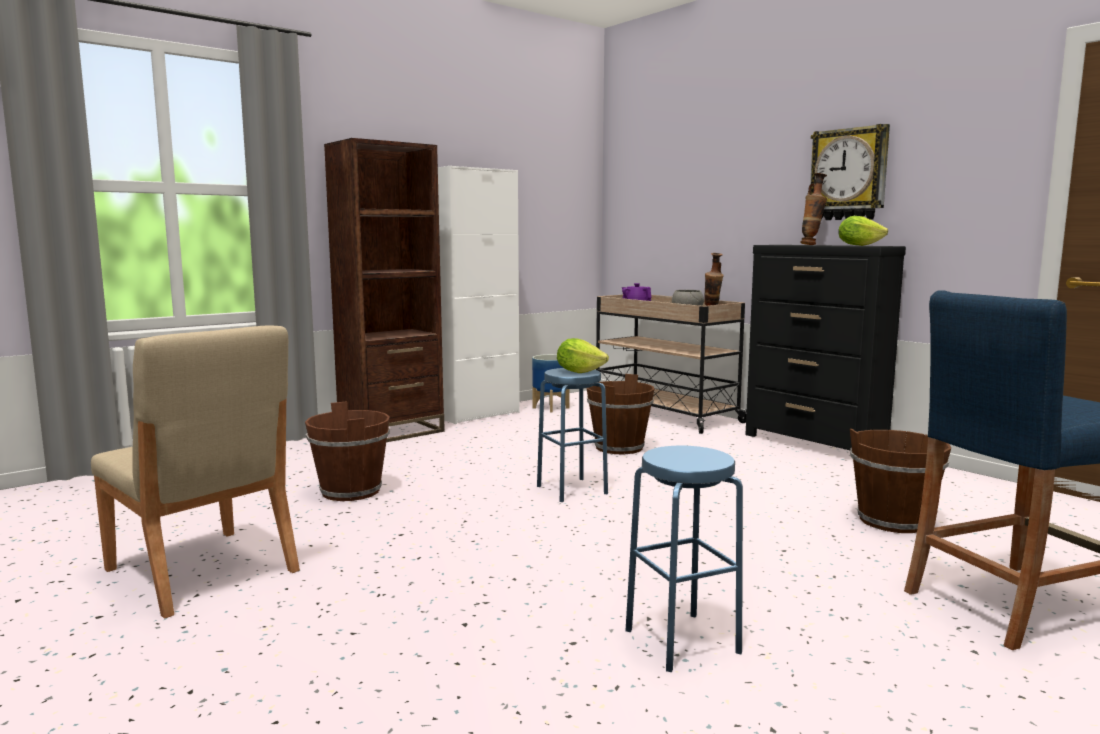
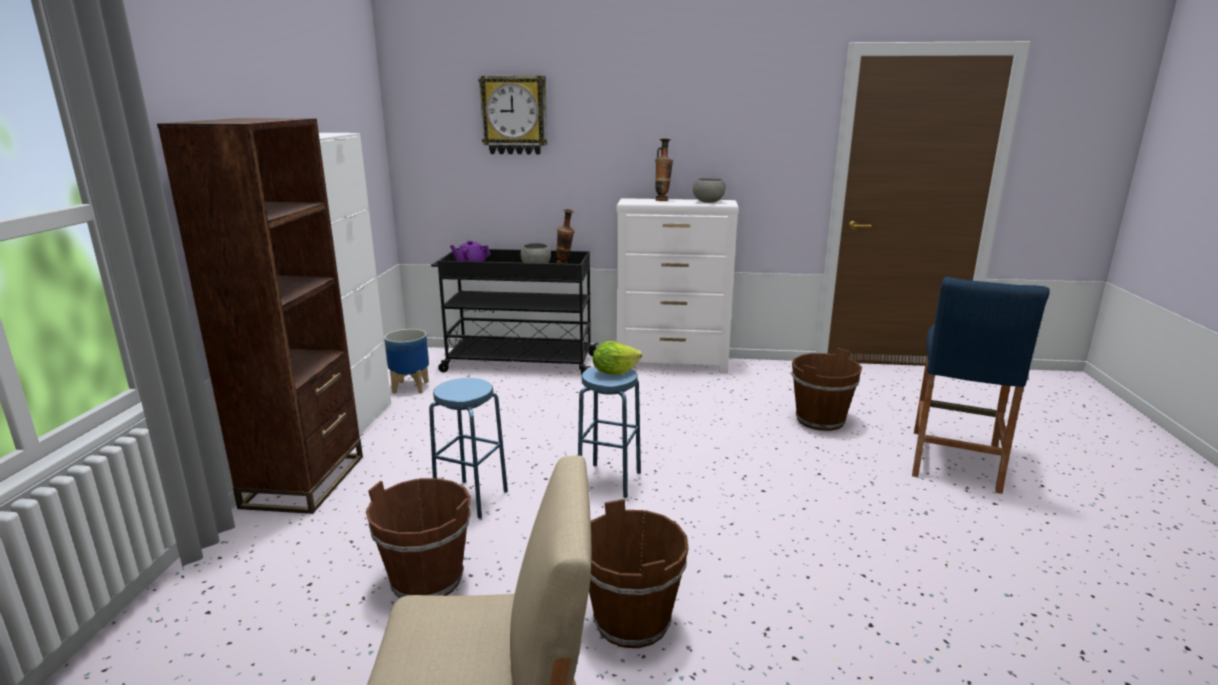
camera: 45 degrees left, 10 degrees up
brown bucket [587,374,654,454] -> brown bucket moved to [589,499,689,648]
beige cart [596,295,747,434] -> black cart [431,248,599,375]
blue stool [625,446,743,672] -> blue stool moved to [429,378,508,519]
black dresser [745,245,906,450] -> white dresser [617,198,739,373]
wall clock [810,124,890,220] -> wall clock moved to [478,76,548,155]
lettuce [838,216,888,246] -> grey bowl [693,178,726,203]

